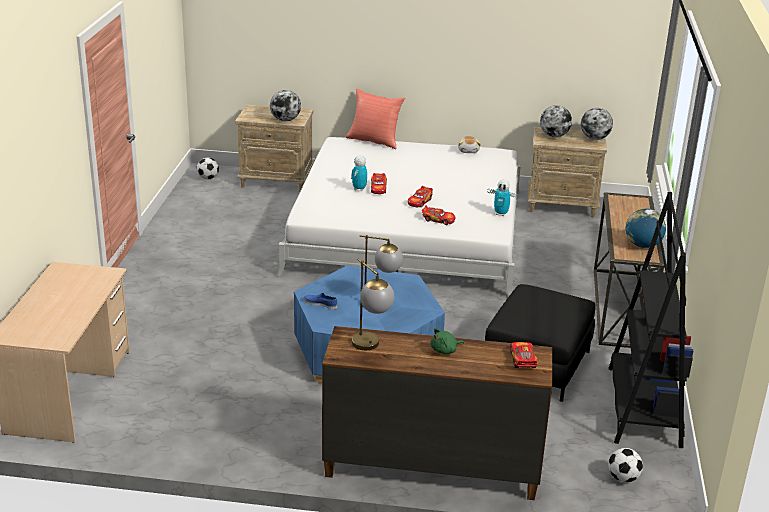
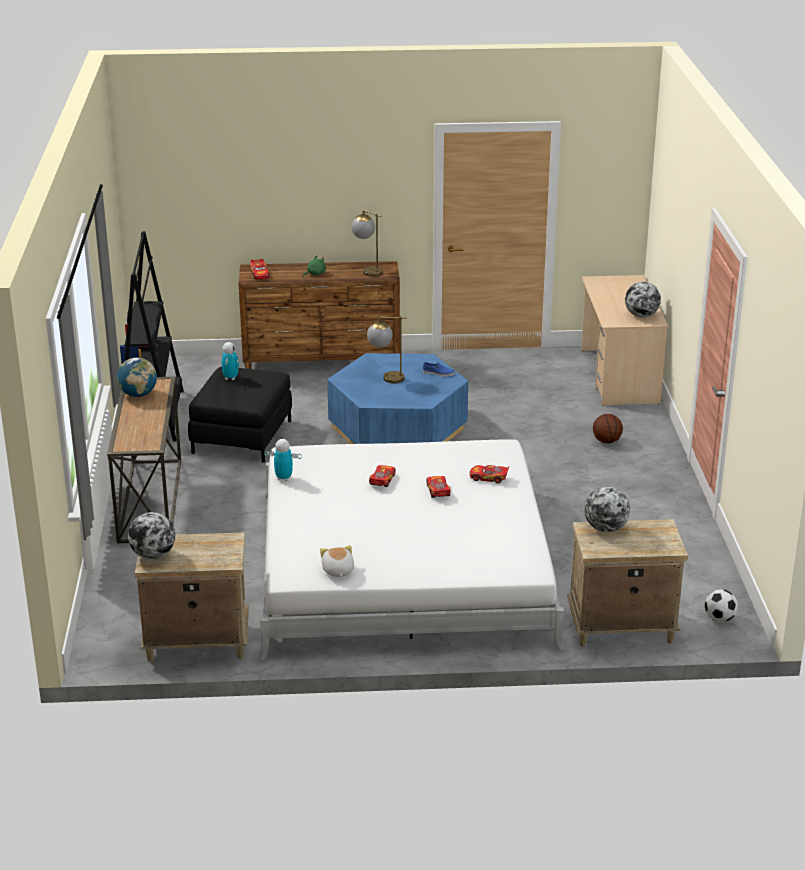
camera: 170 degrees right, 0 degrees up
red pillow [346,89,405,150] -> none
toy robot [351,156,367,191] -> toy robot moved to [222,342,239,380]
toy car [422,206,455,225] -> toy car moved to [470,465,509,483]
globe [540,105,572,137] -> globe moved to [625,282,661,317]
football [608,448,643,482] -> none
none -> basketball [593,414,623,443]

